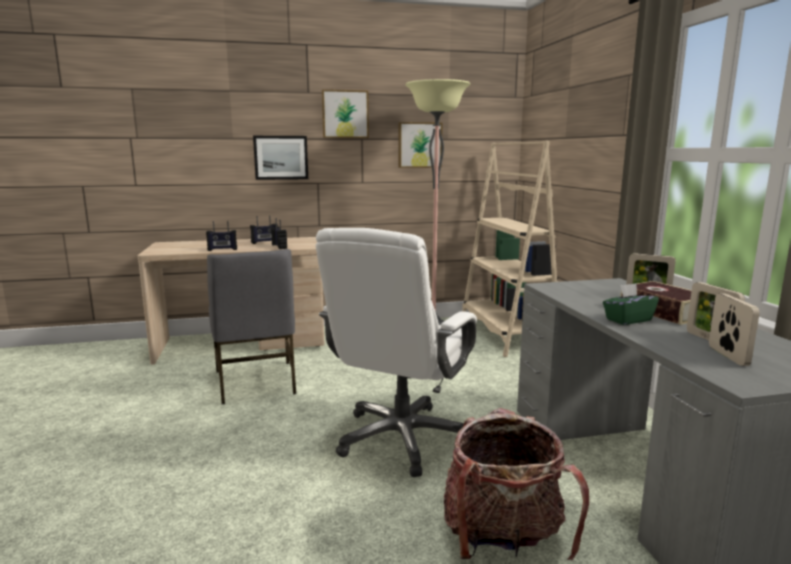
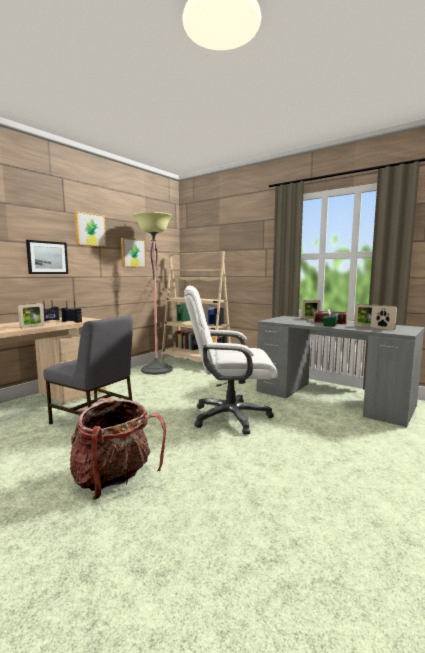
camera: 40 degrees left, 5 degrees down
radio [206,221,237,251] -> picture frame [18,303,45,329]
white office chair [316,228,477,477] -> white office chair turned 105 degrees clockwise [184,285,278,435]
backpack [444,408,589,561] -> backpack moved to [70,398,166,500]

